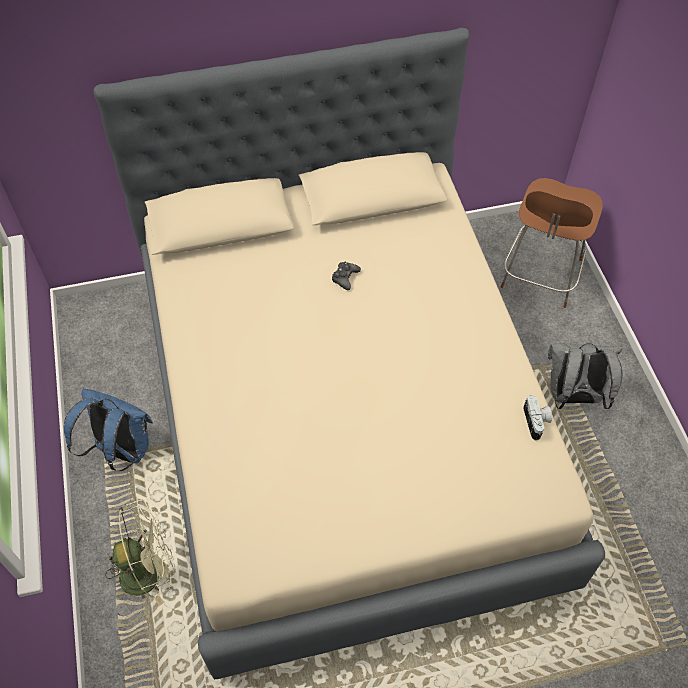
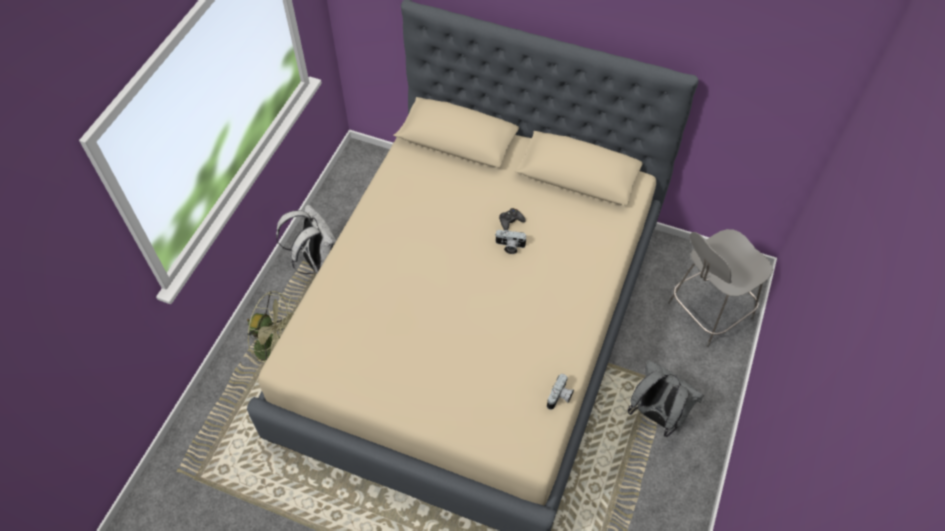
camera: 35 degrees right, 0 degrees up
blue backpack [64,389,153,471] -> white backpack [276,204,336,274]
brown chair [501,178,603,308] -> grey chair [668,229,773,347]
none -> camera [495,230,527,254]

